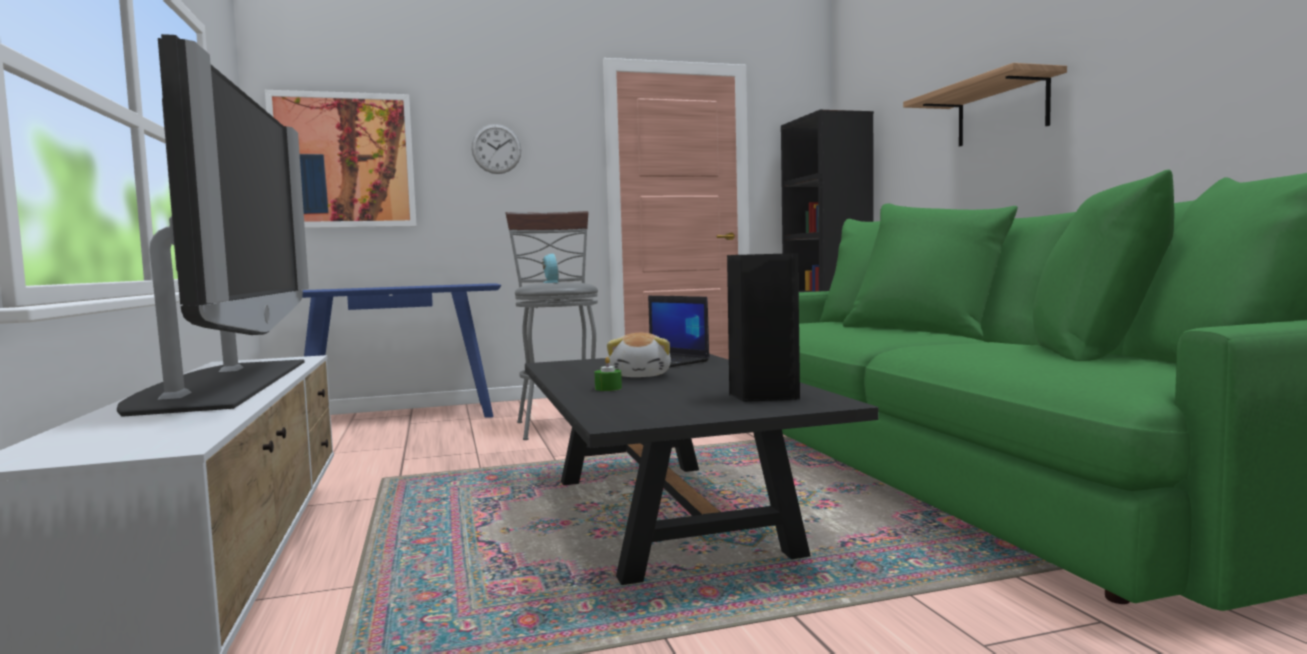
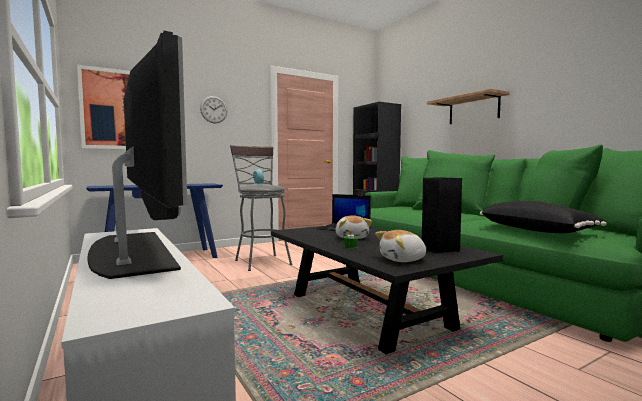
camera: 15 degrees left, 0 degrees up
none -> plush toy [375,230,426,262]
none -> black pillow [480,201,607,233]

